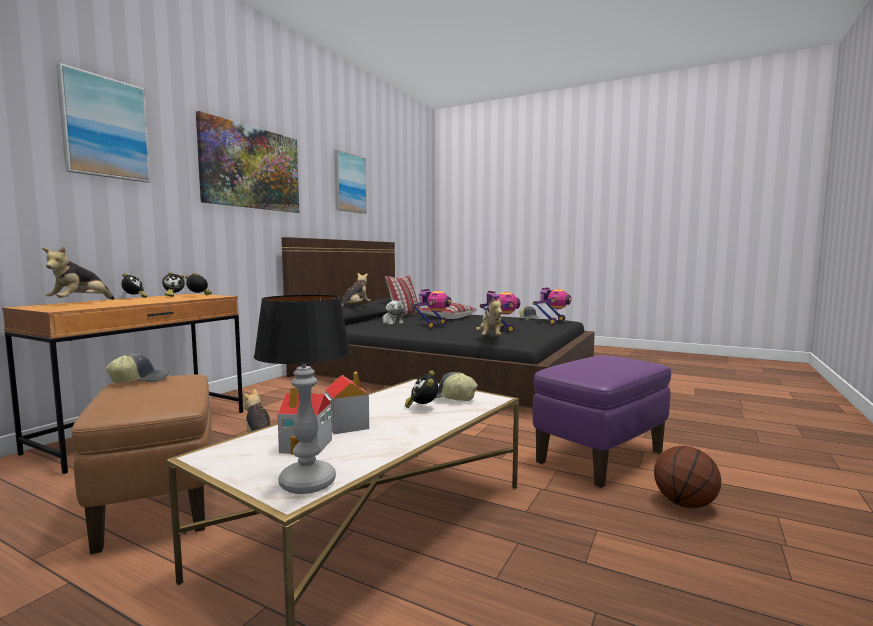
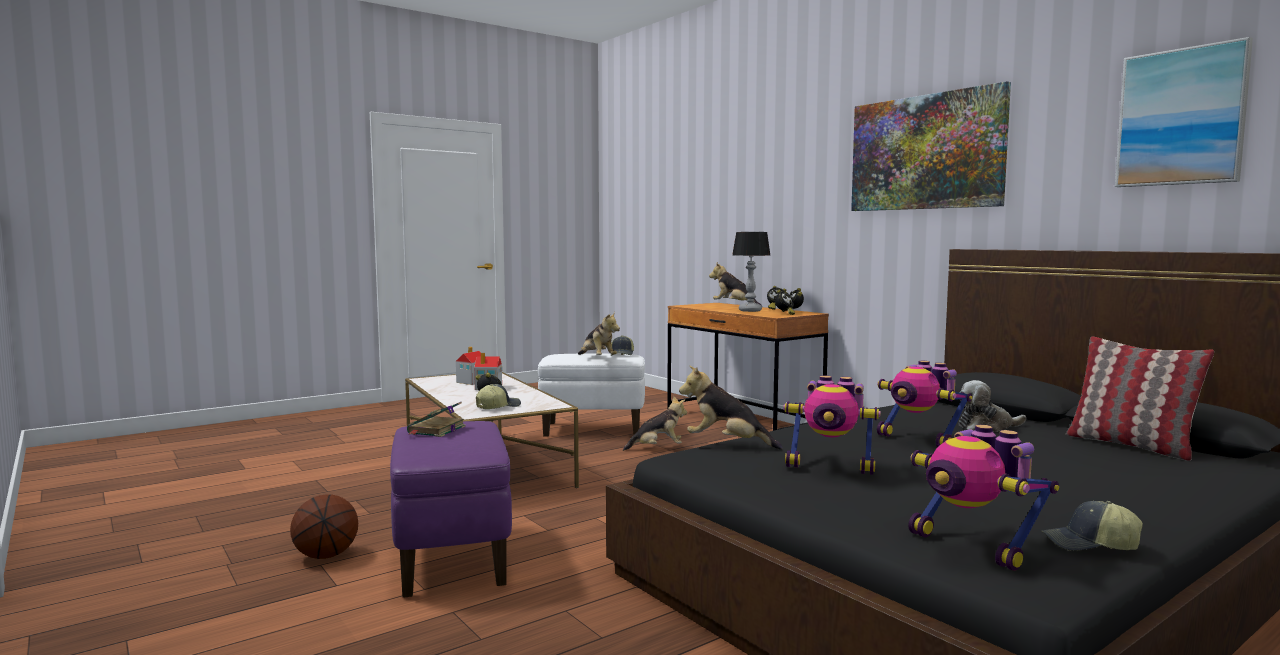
camera: 115 degrees right, 0 degrees up
picture [56,63,151,183] -> none
brown ottoman [71,375,212,554] -> white ottoman [538,354,645,437]
table lamp [254,295,351,494] -> table lamp moved to [732,232,770,312]
plush toy [341,273,371,308] -> plush toy moved to [578,311,620,355]
pillow [415,303,477,319] -> none
none -> book [407,402,466,437]

